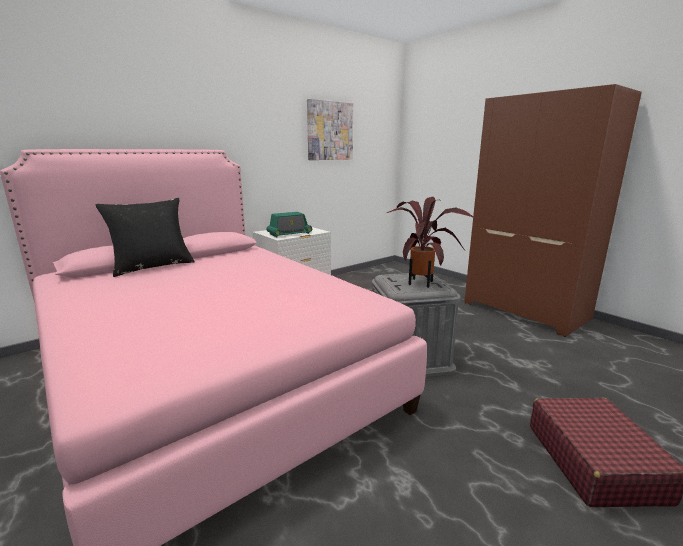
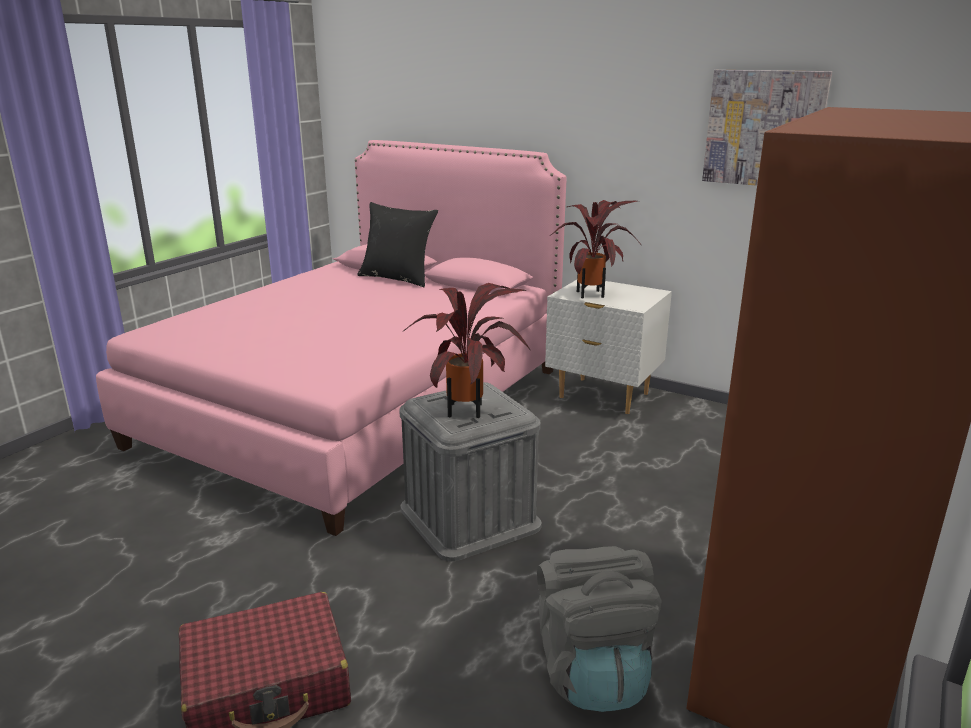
camera: 70 degrees right, 5 degrees up
radio [267,212,312,237] -> potted plant [550,200,640,299]
none -> grey backpack [537,546,662,712]

